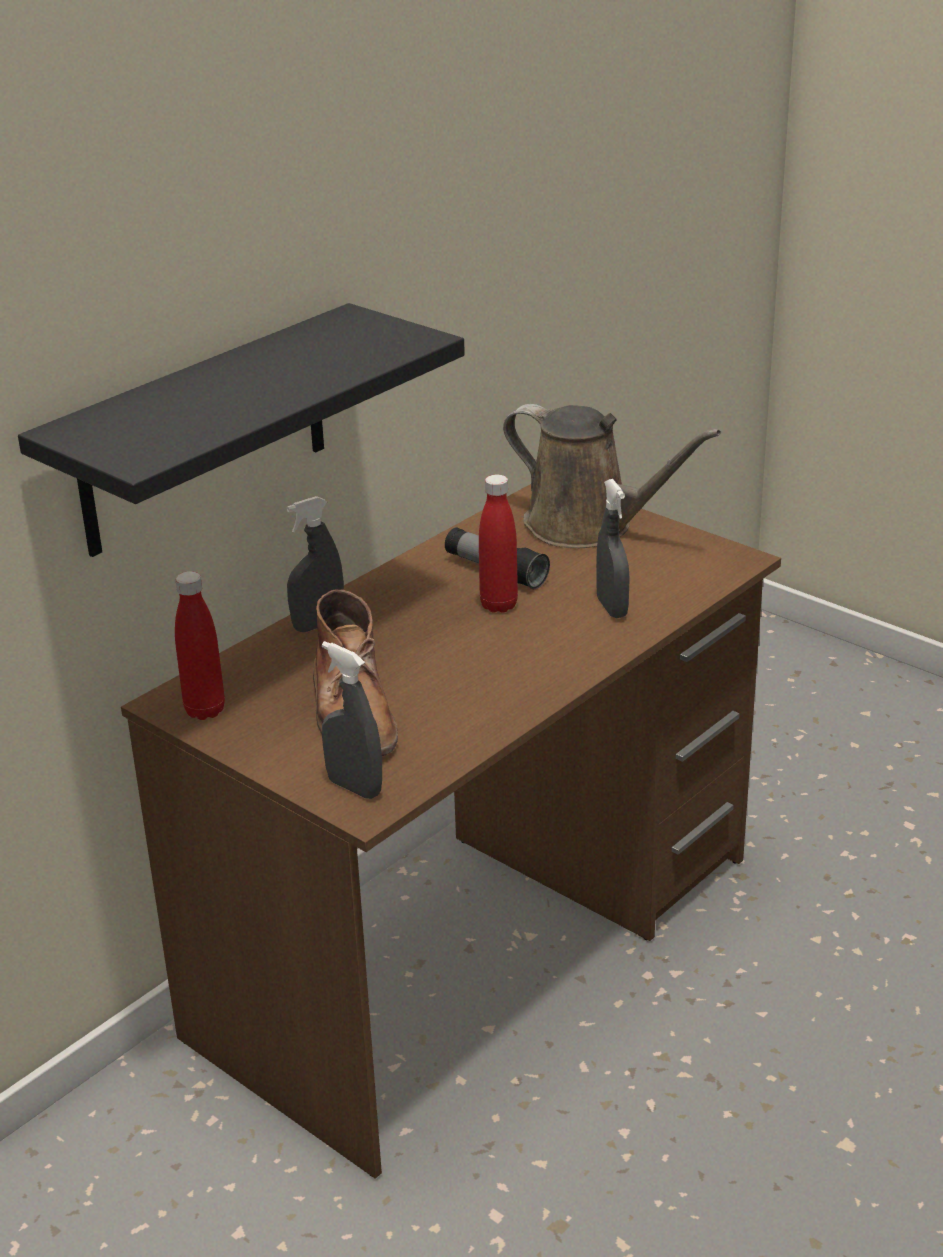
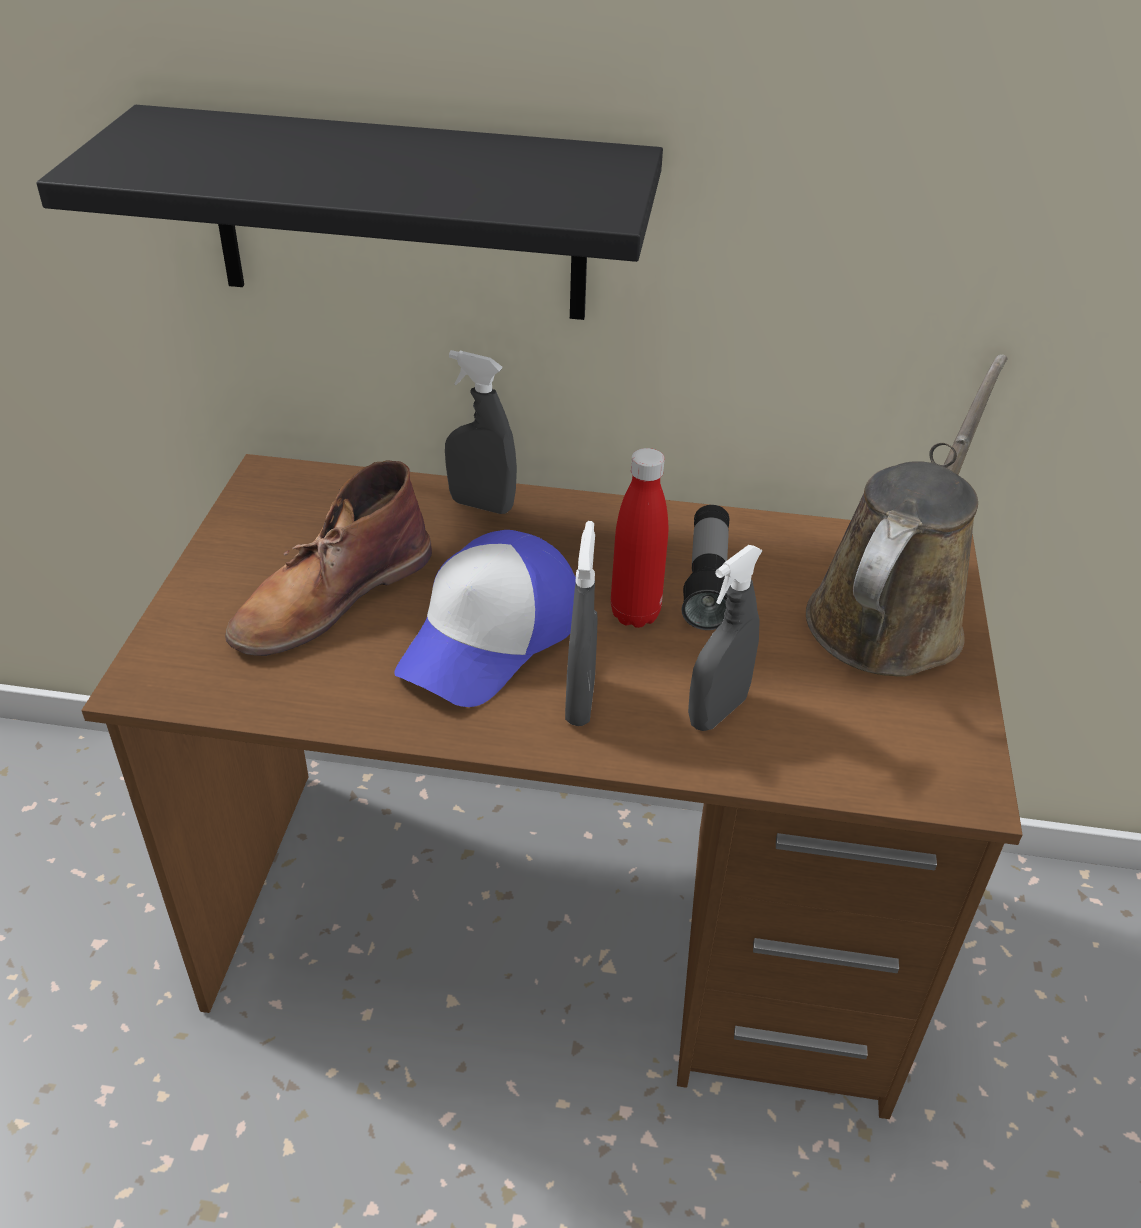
camera: 55 degrees right, 10 degrees up
red bottle [175,571,225,720] -> none
grey spray bottle [322,641,382,799] -> grey spray bottle moved to [565,521,598,726]
brown watering can [503,404,721,548] -> brown watering can turned 150 degrees counterclockwise [806,354,1008,677]
none -> cap [394,530,576,707]

